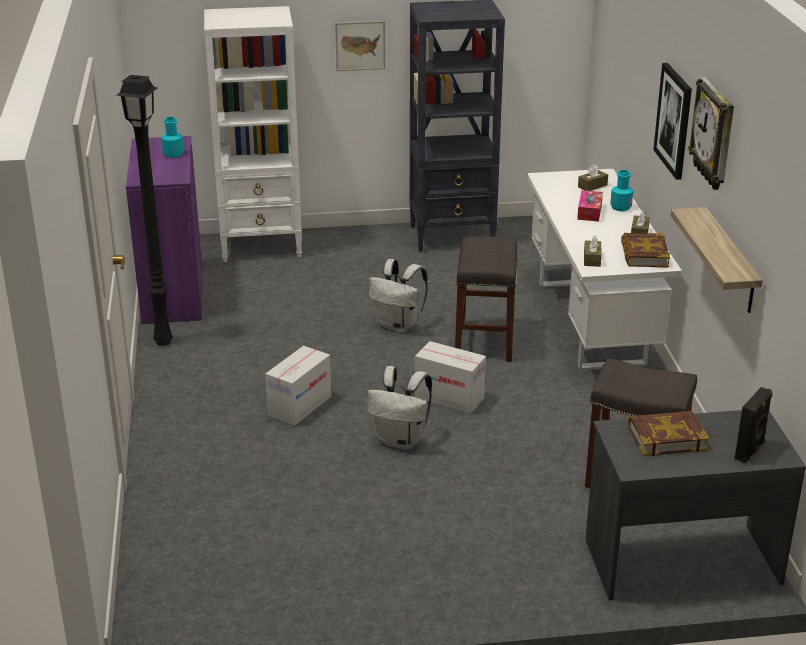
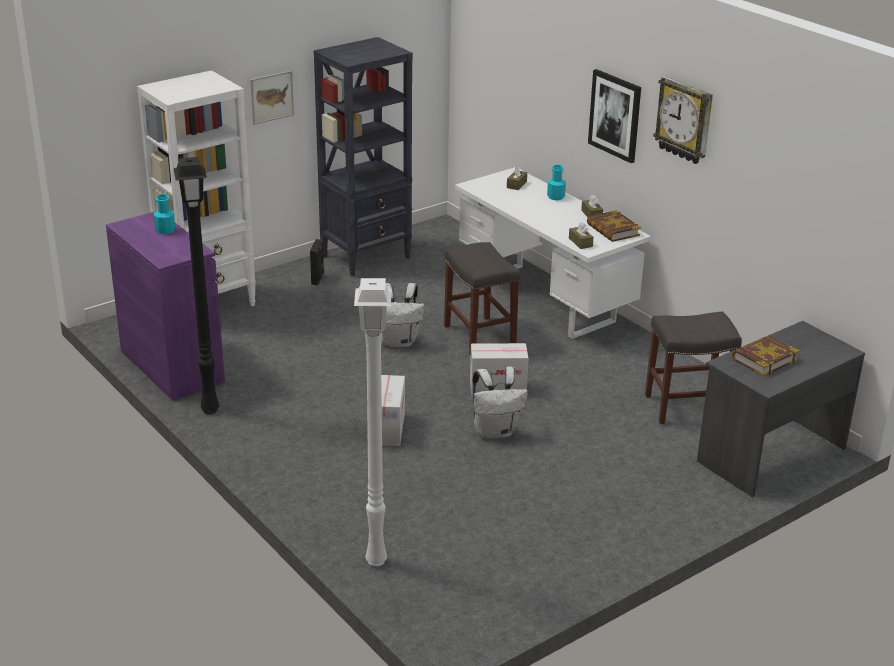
camera: 30 degrees left, 0 degrees up
tissue box [577,190,603,222] -> none
shelf [671,207,763,313] -> none
black speaker [735,387,773,463] -> black speaker moved to [310,239,324,286]
none -> white floor lamp [354,278,392,567]

